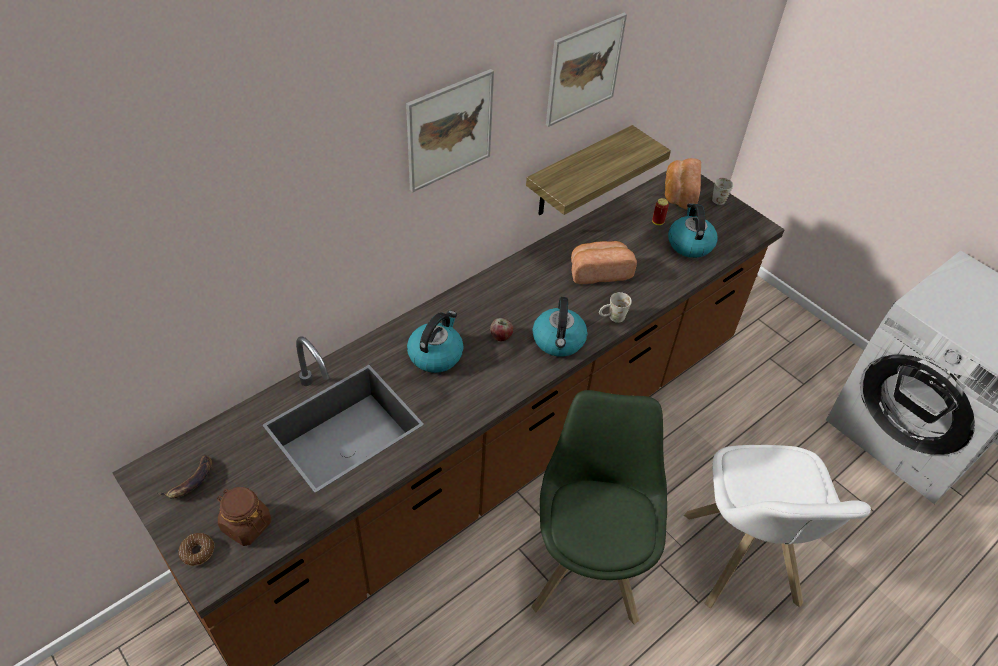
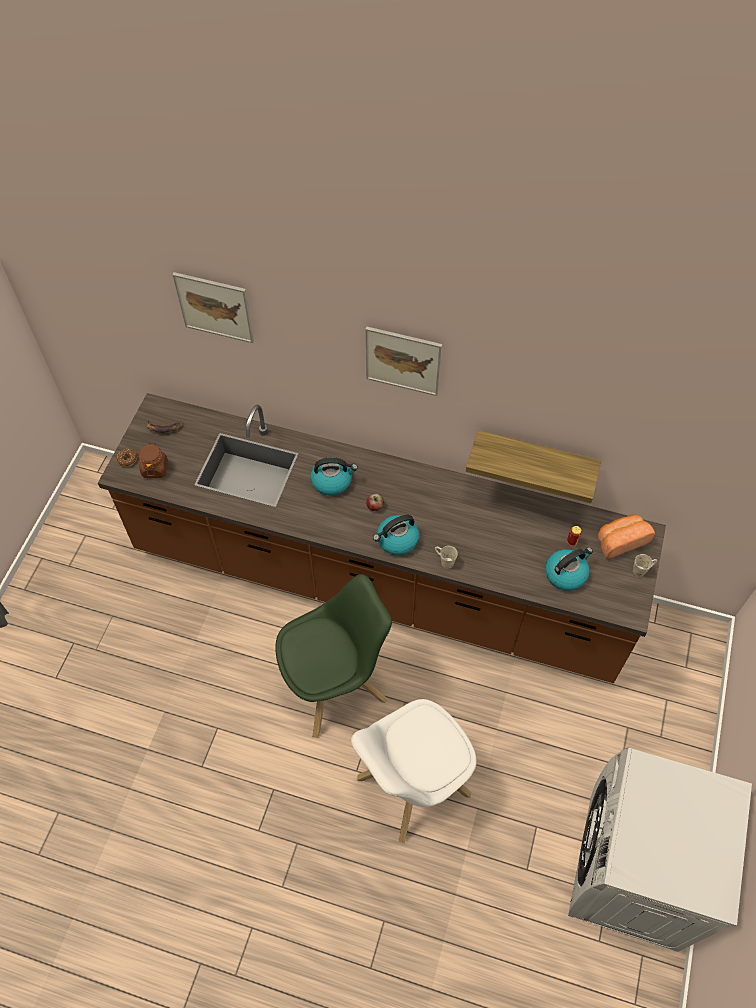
camera: 60 degrees right, 10 degrees up
picture [546,13,627,127] -> picture moved to [172,272,254,343]
bread [571,241,637,284] -> none

